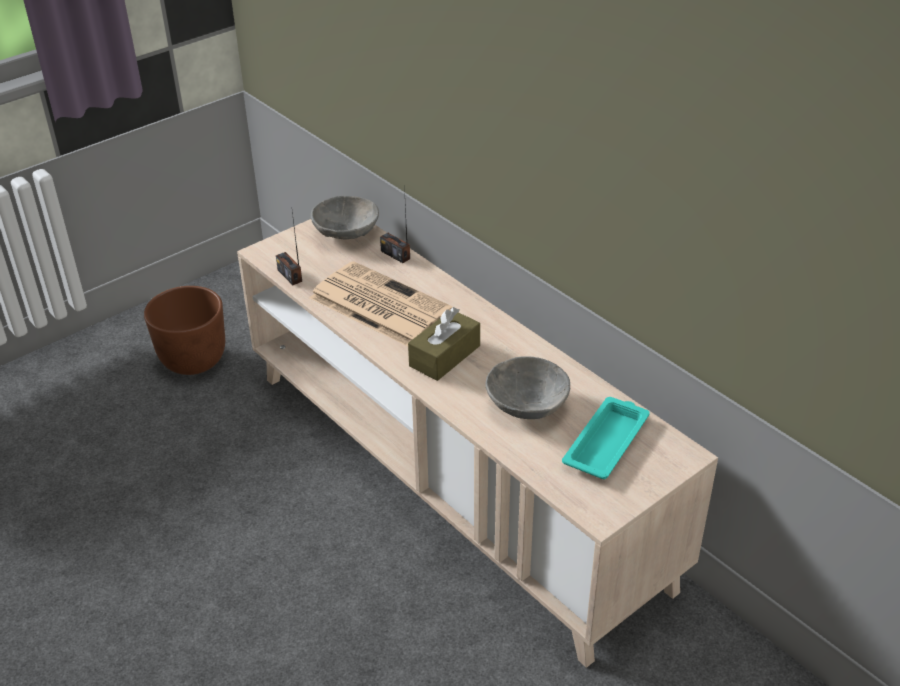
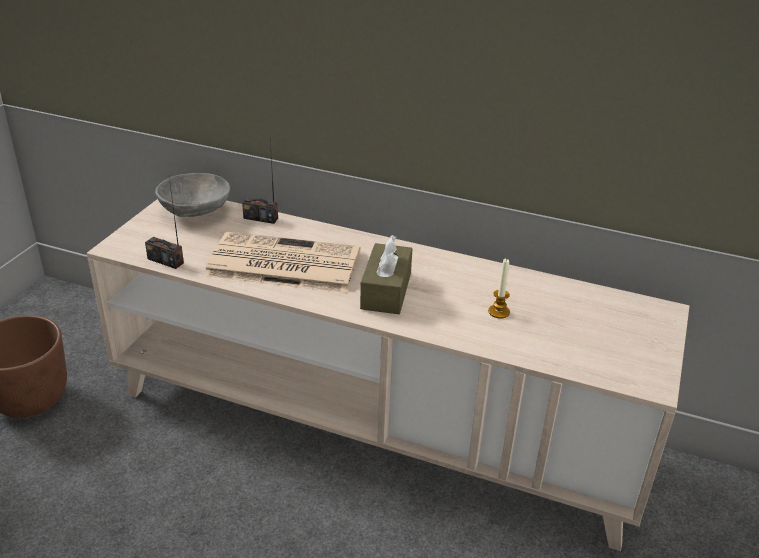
camera: 30 degrees left, 5 degrees down
grey bowl [485,356,570,419] -> candle [488,258,510,319]
turquoise tray [562,397,650,479] -> none

